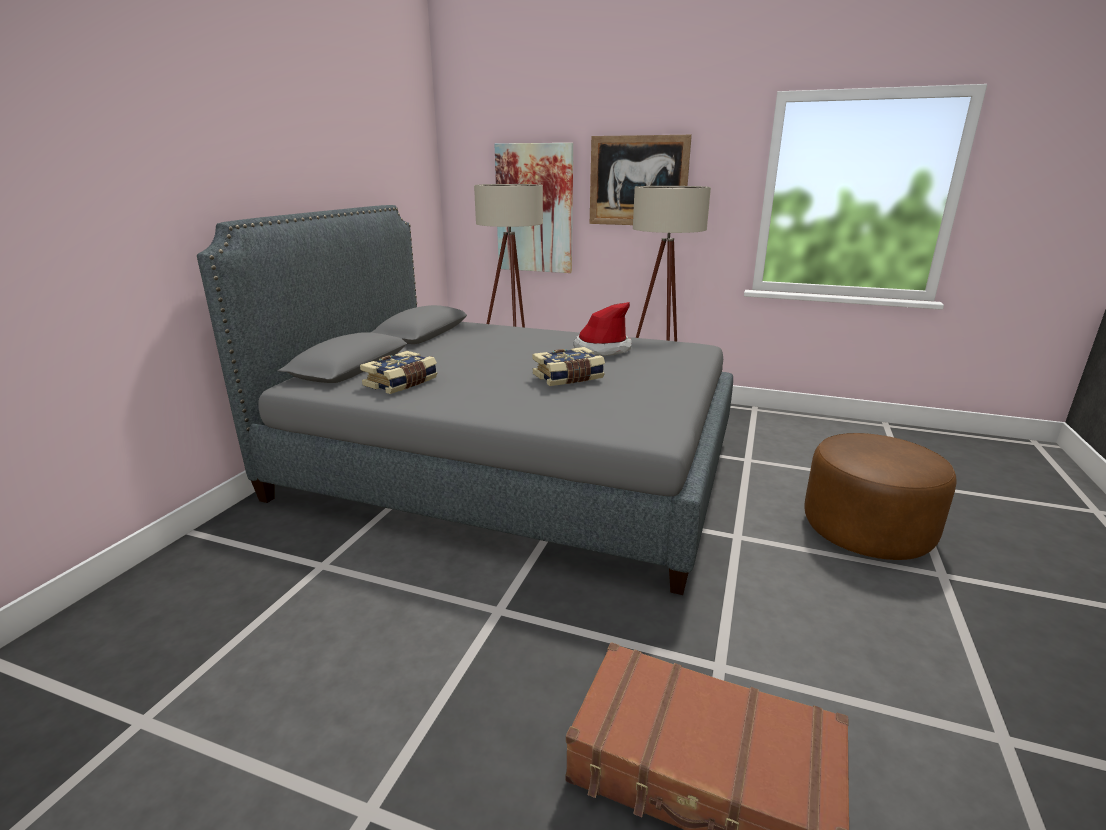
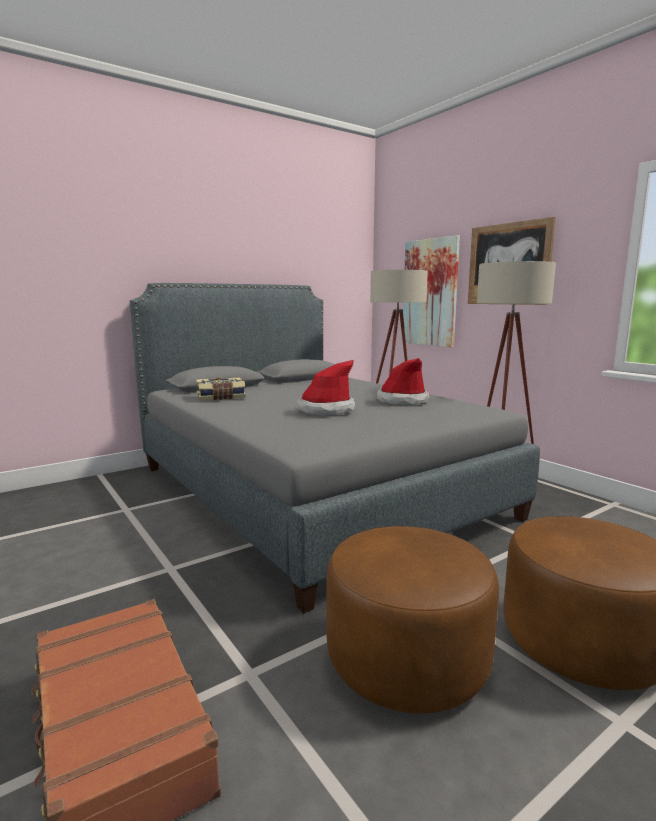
camera: 35 degrees right, 10 degrees down
book [532,347,605,386] -> hat [297,360,355,416]
none -> brown ottoman [327,526,499,714]

